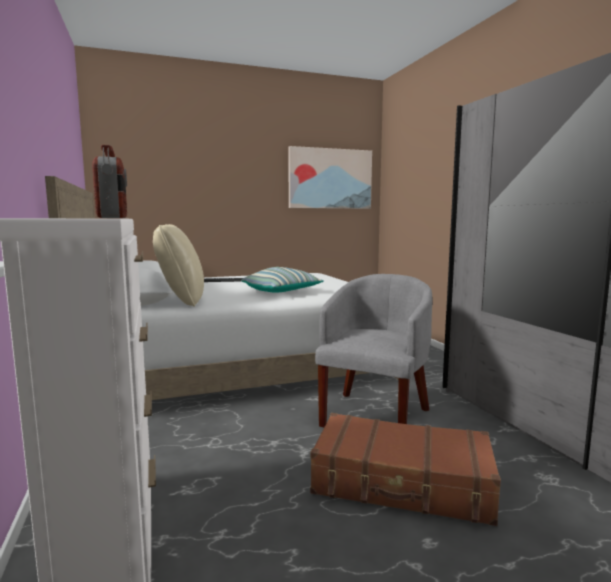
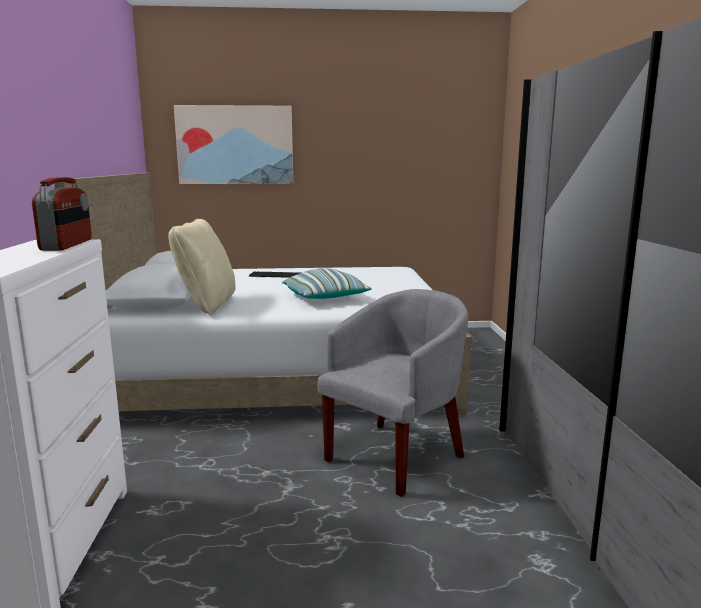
camera: 15 degrees right, 5 degrees up
picture [288,146,372,209] -> picture moved to [174,105,294,184]
brown suitcase [310,413,501,526] -> none

